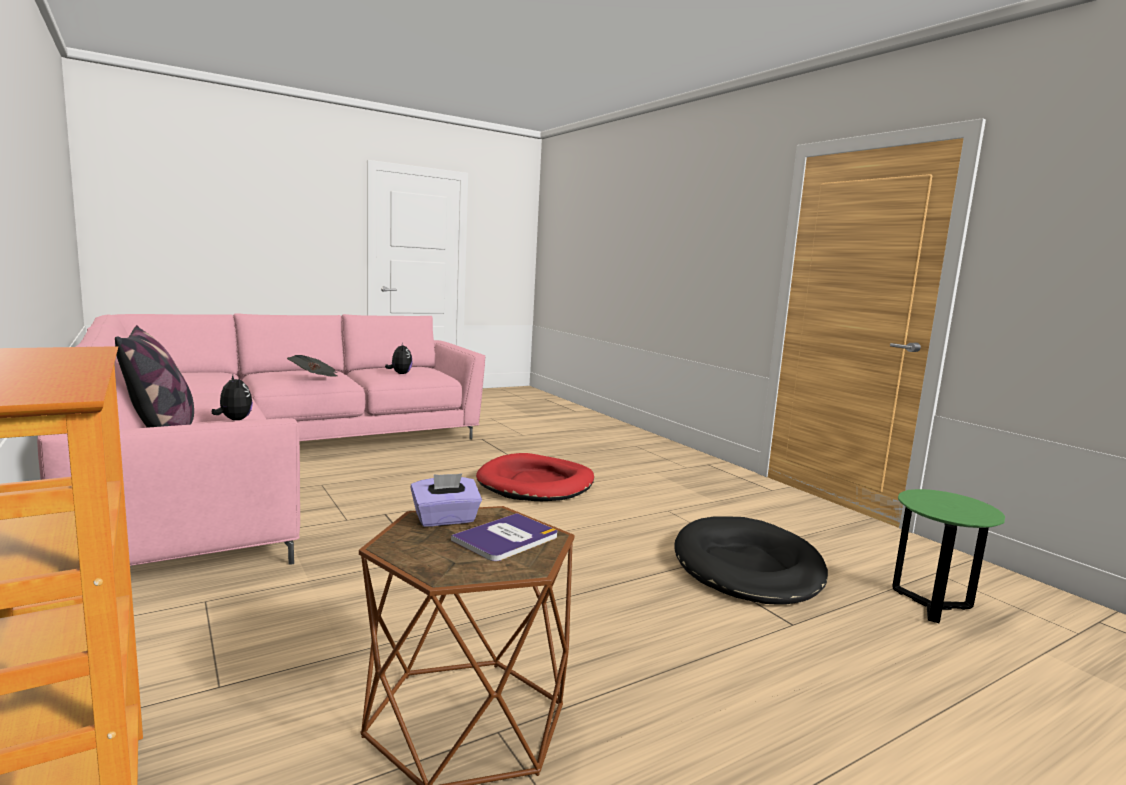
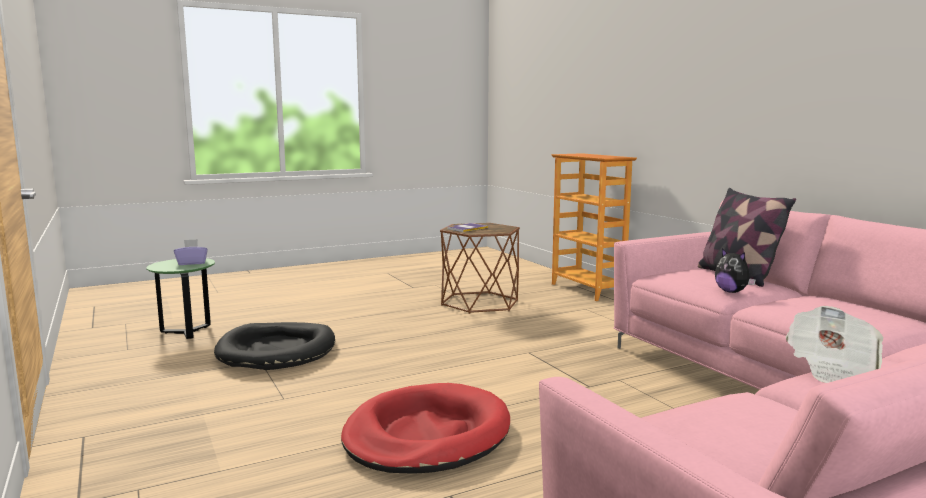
camera: 175 degrees left, 0 degrees up
plush toy [385,343,413,374] -> none
purple tissue box [410,474,482,527] -> purple tissue box moved to [174,239,208,265]

